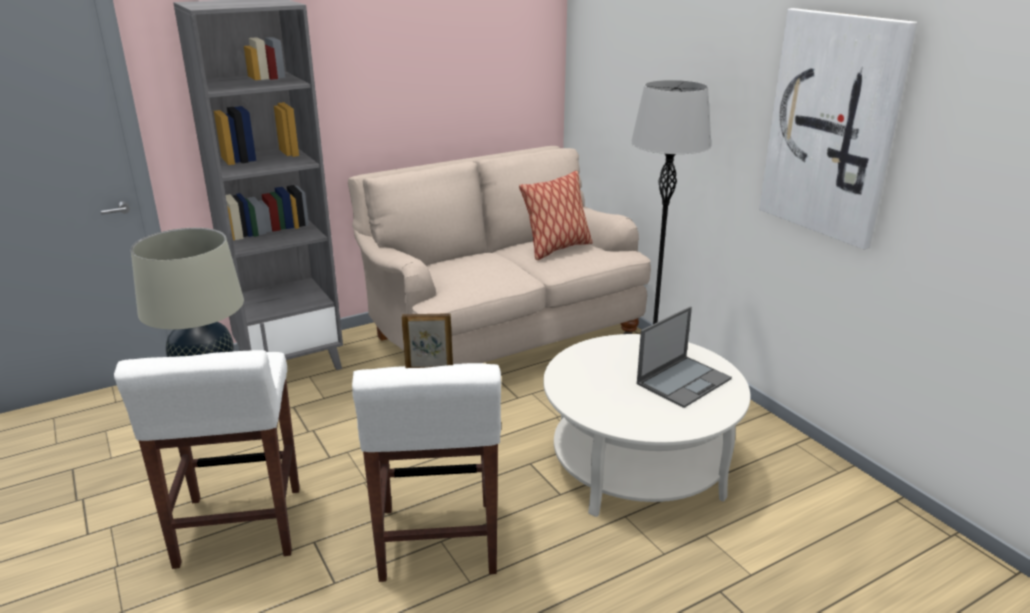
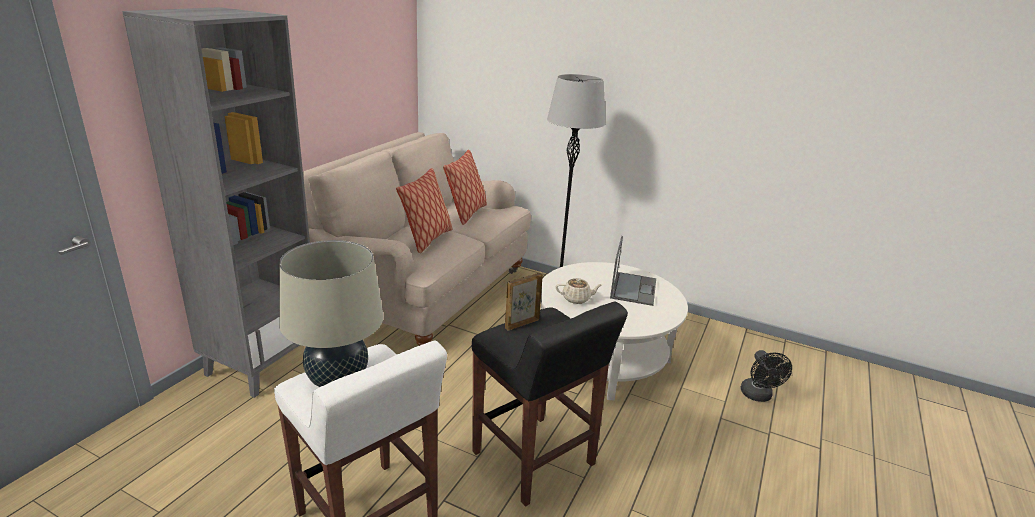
camera: 35 degrees left, 0 degrees up
white stool [352,363,501,582] -> black stool [472,301,628,507]
picture [759,8,917,249] -> none
none -> pillow [396,168,453,253]
none -> beige teapot [556,278,603,304]
none -> black fan [740,350,792,402]

